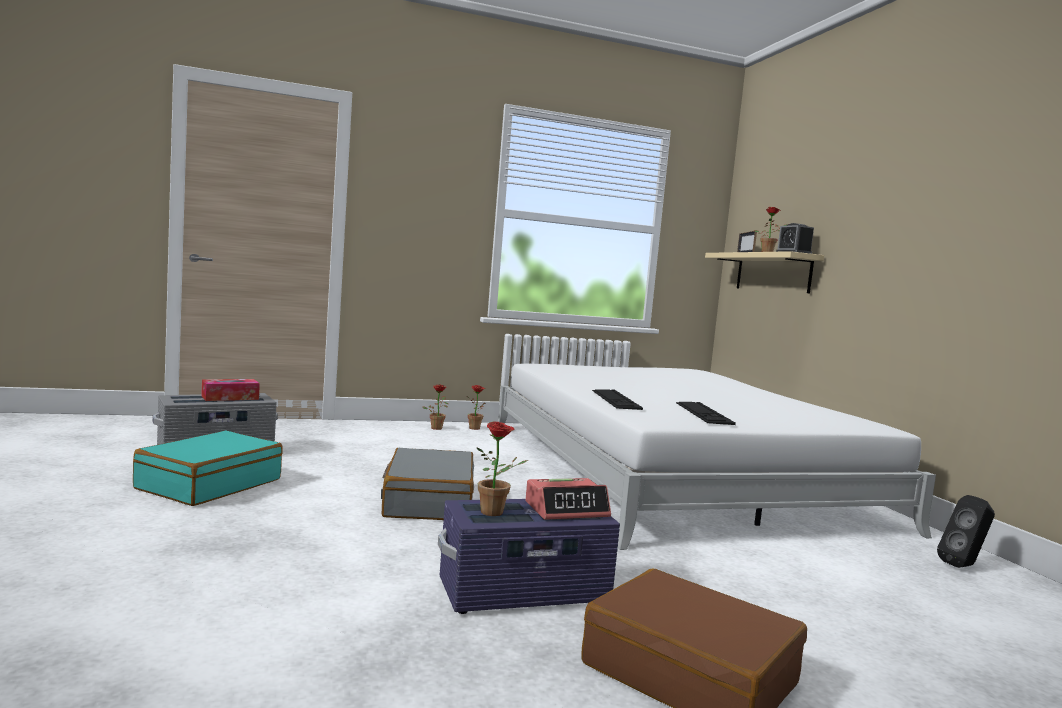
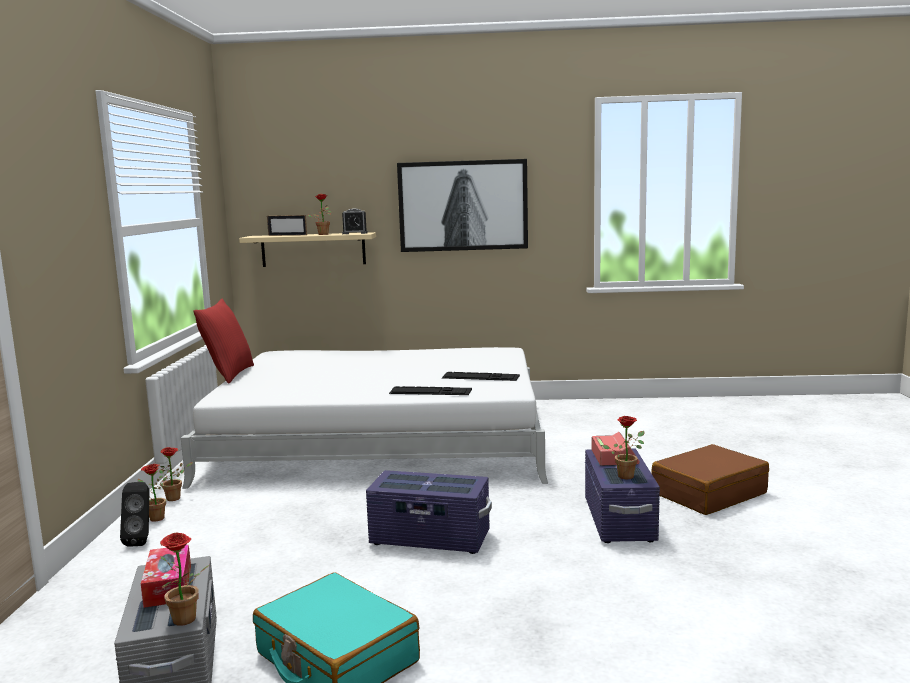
camera: 70 degrees left, 5 degrees up
grey suitcase [381,448,474,520] -> purple storage box [366,470,492,554]
black speaker [937,495,995,568] -> black speaker moved to [120,482,149,547]
none -> potted plant [160,533,209,626]
none -> red pillow [193,299,254,384]
none -> picture [397,159,528,252]

